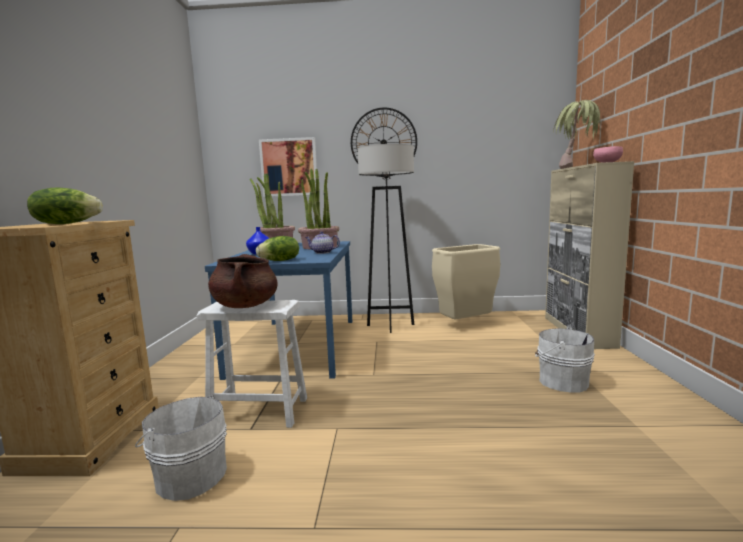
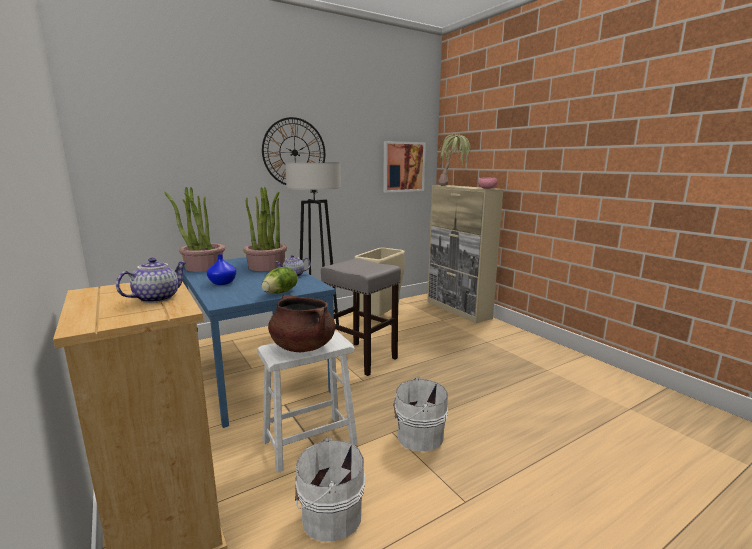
camera: 35 degrees left, 5 degrees up
lettuce [27,187,103,224] -> teapot [116,258,187,303]
picture [259,137,317,197] -> picture moved to [383,141,426,193]
white bucket [535,326,595,393] -> white bucket moved to [393,377,448,451]
none -> grey stool [321,258,401,376]

